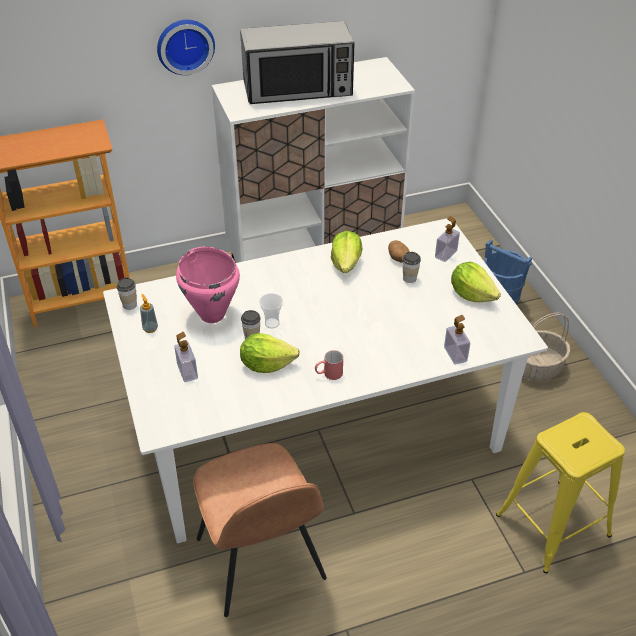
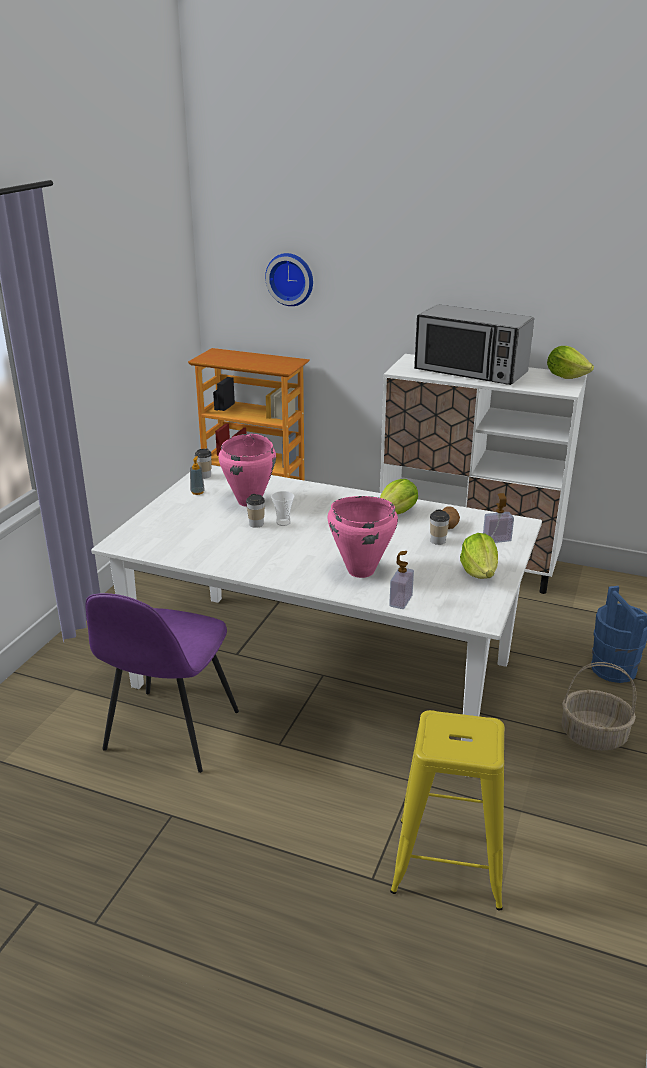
camera: 40 degrees right, 15 degrees down
wall clock [157,20,215,75] -> wall clock moved to [265,253,313,306]
soap dispenser [174,332,198,382] -> none
brown chair [193,443,327,617] -> purple chair [85,593,239,773]
lettuce [240,333,300,373] -> lettuce moved to [547,346,594,379]
red mug [315,350,343,380] -> none
none -> pink cooking pot [327,496,398,578]

